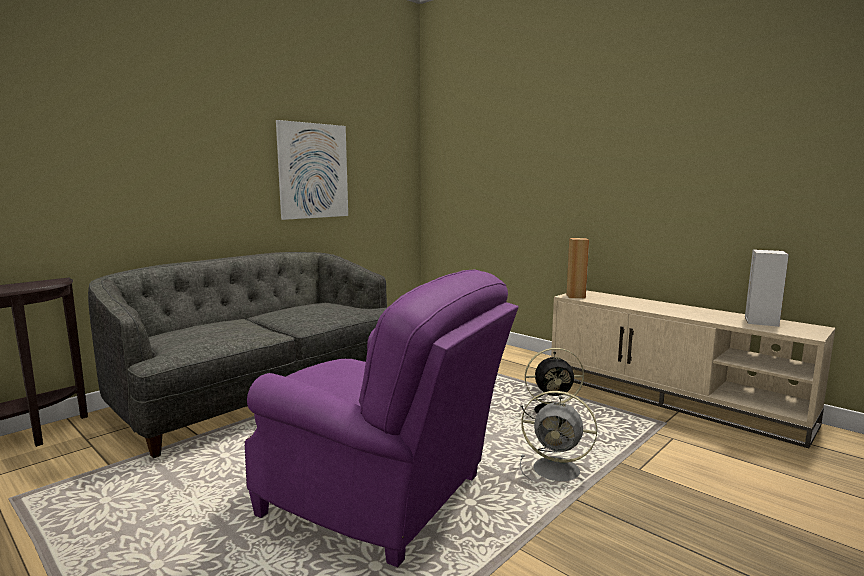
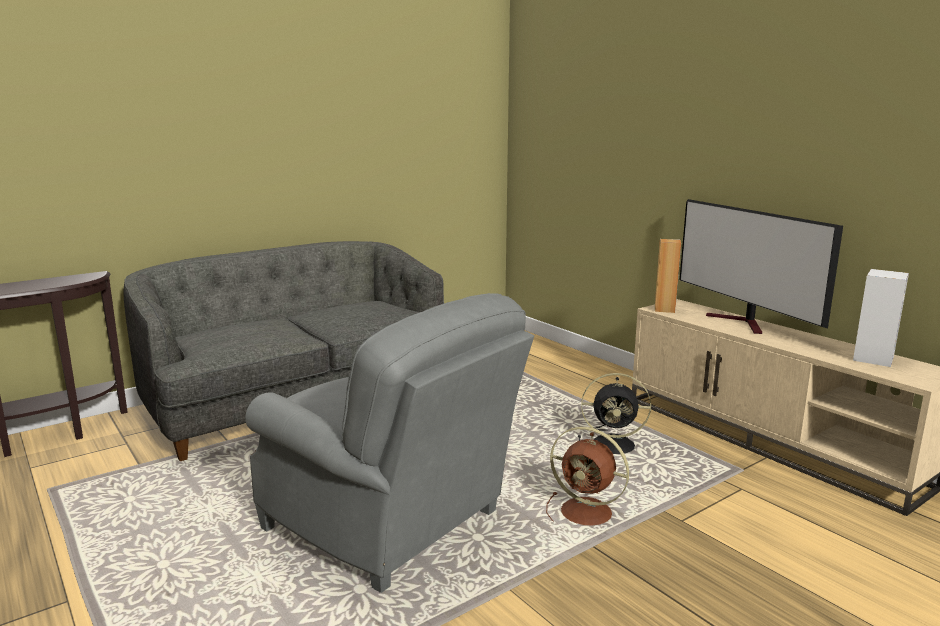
camera: 10 degrees right, 5 degrees up
purple armchair [244,269,519,567] -> grey armchair [245,293,534,593]
picture [276,120,348,220] -> none
grey fan [520,391,597,481] -> brown fan [546,427,629,525]
none -> television [680,199,843,334]

